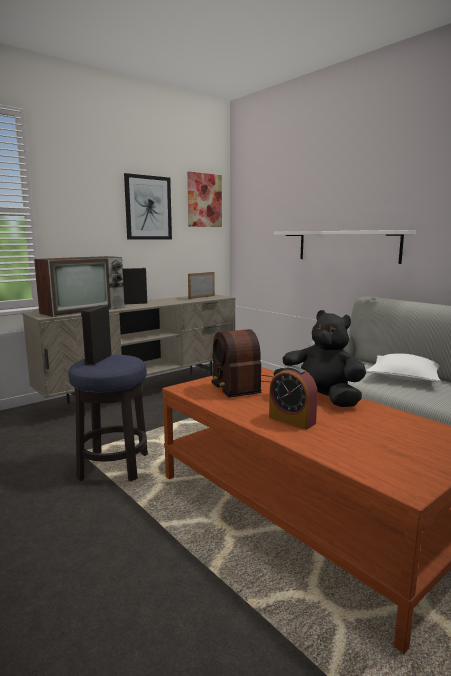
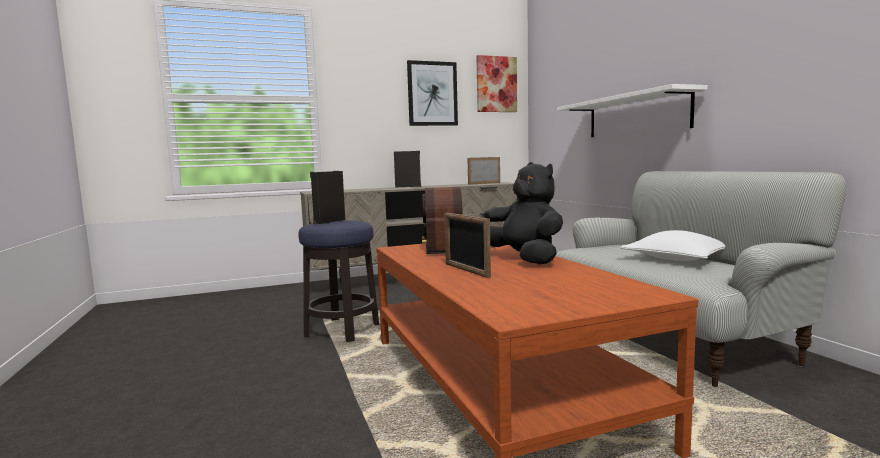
camera: 20 degrees right, 5 degrees down
television [34,256,125,317] -> none
alarm clock [269,366,318,429] -> picture frame [444,212,491,278]

